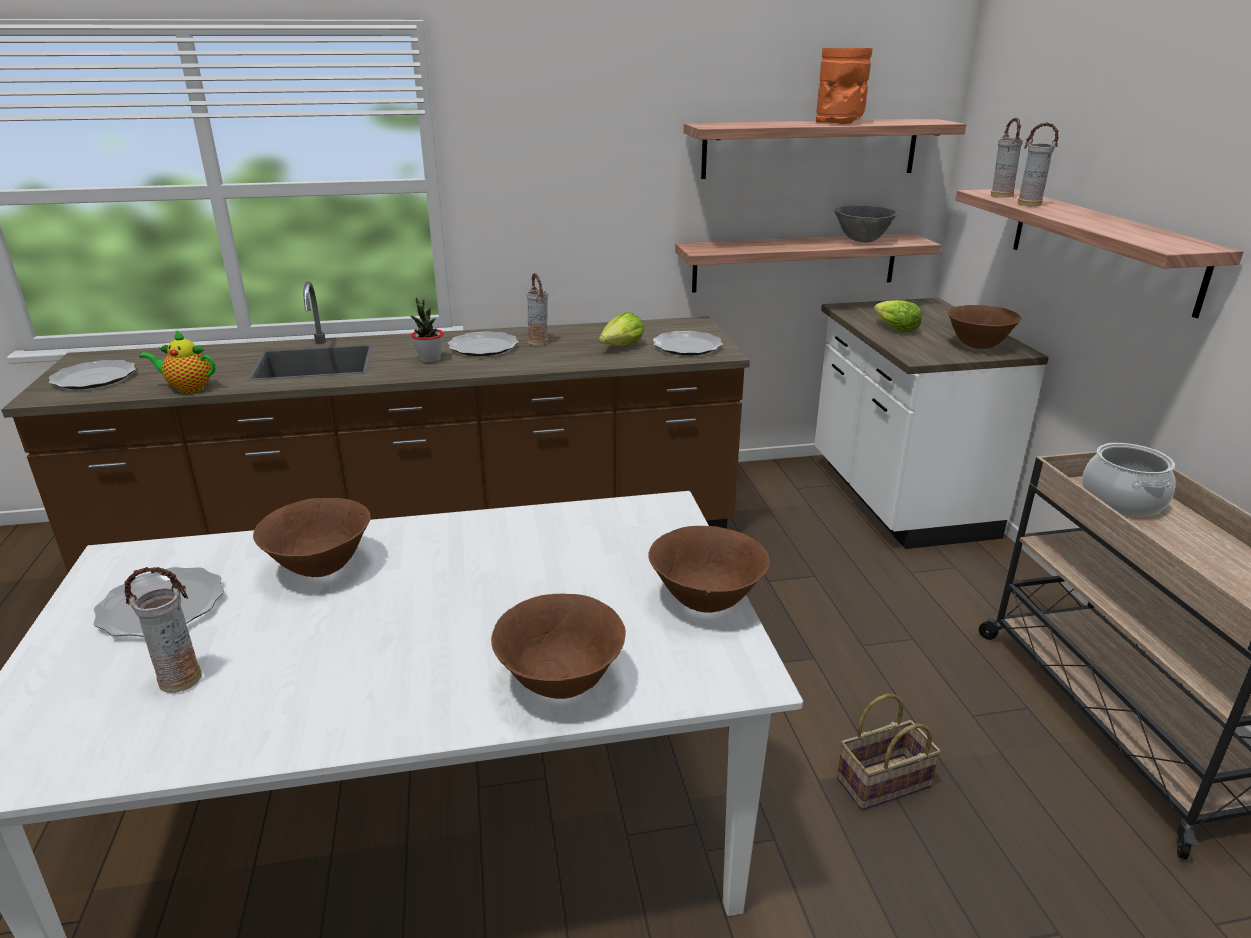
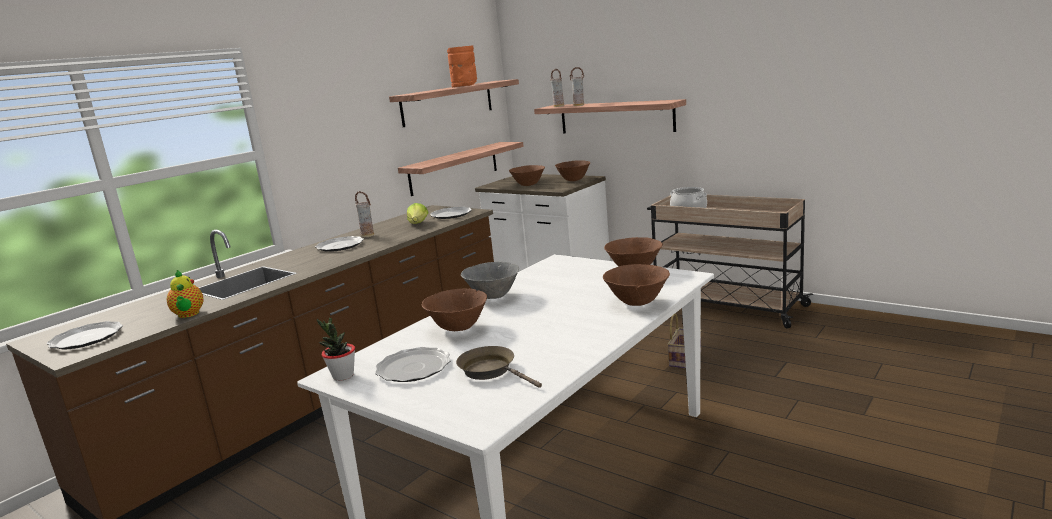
camera: 40 degrees left, 10 degrees down
vase [124,567,202,693] -> brown frying pan [456,346,542,388]
teapot [139,330,215,393] -> teapot turned 75 degrees counterclockwise [167,270,204,318]
potted plant [410,297,444,363] -> potted plant moved to [317,318,355,381]
grey bowl [834,206,897,242] -> grey bowl moved to [461,262,519,299]
lettuce [874,300,922,332] -> brown bowl [509,165,545,186]

